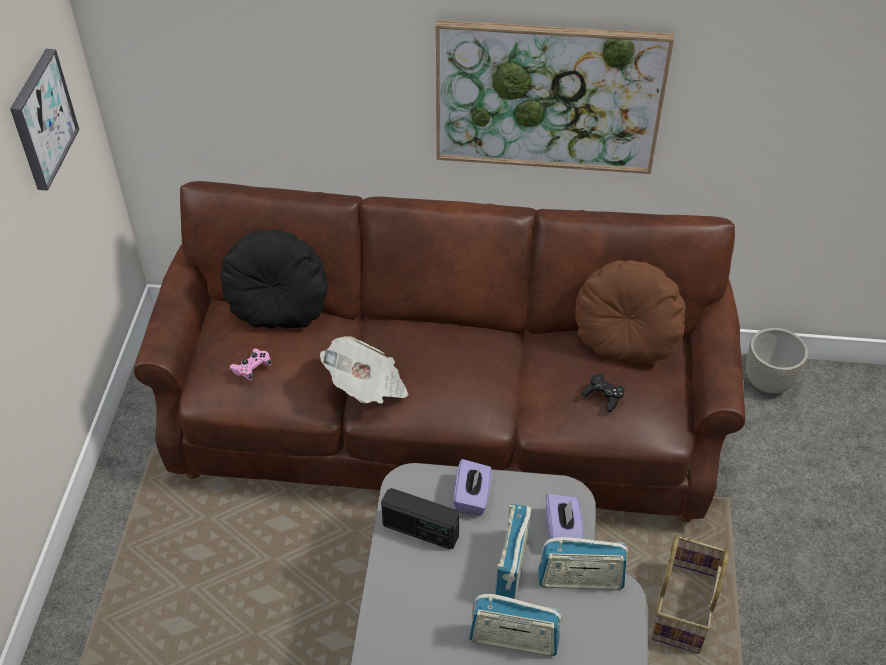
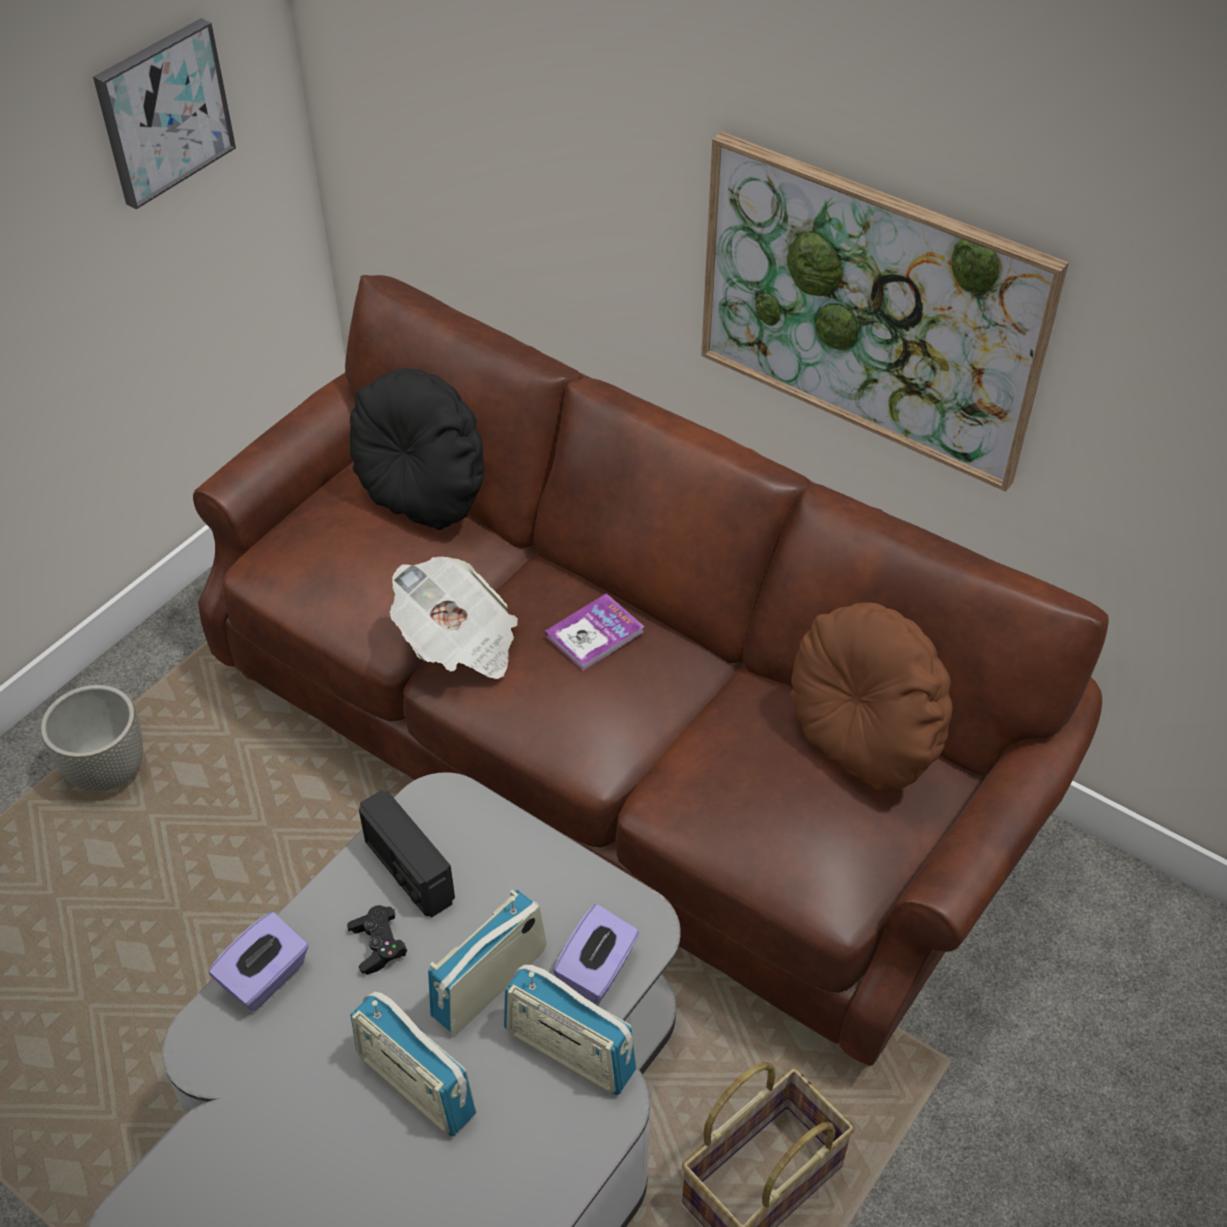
camera: 30 degrees right, 0 degrees up
pink game controller [230,348,272,381] -> none
purple tissue box [454,459,492,515] -> purple tissue box moved to [209,912,309,1011]
black game controller [581,374,625,412] -> black game controller moved to [347,905,407,975]
grey planter [746,328,808,394] -> grey planter moved to [41,685,143,792]
none -> book [545,593,644,671]

